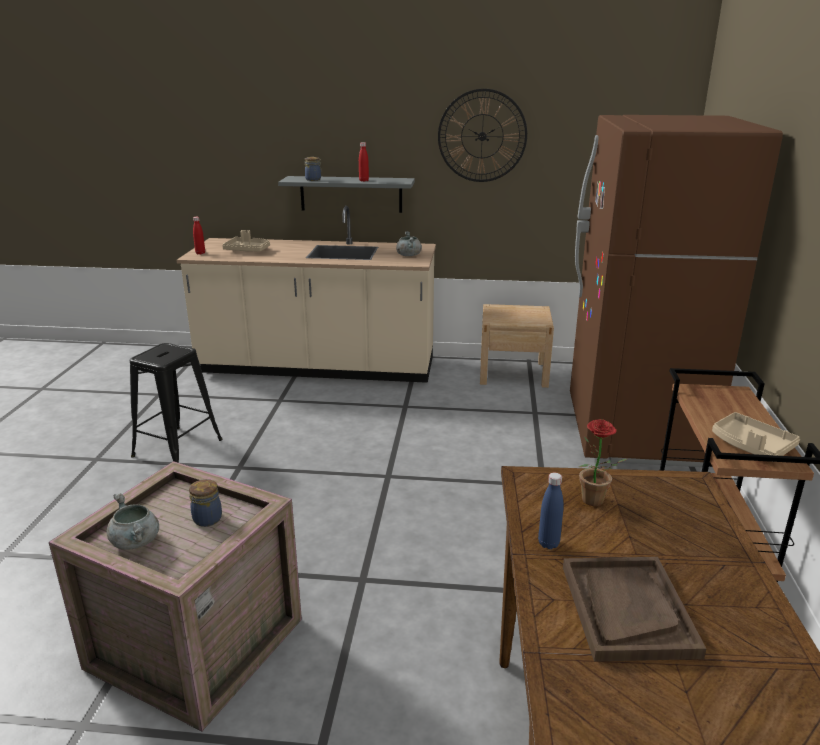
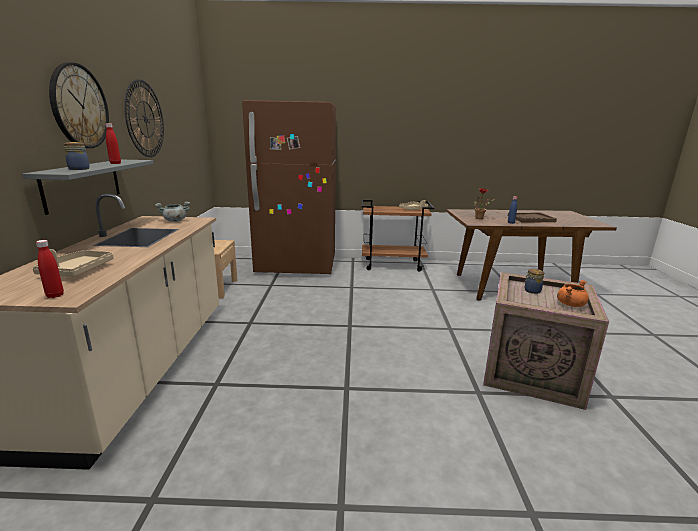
camera: 95 degrees left, 5 degrees down
grey cooking pot [107,493,159,550] -> orange cooking pot [557,280,589,307]
black stool [130,343,223,463] -> none
none -> wall clock [49,62,109,148]

